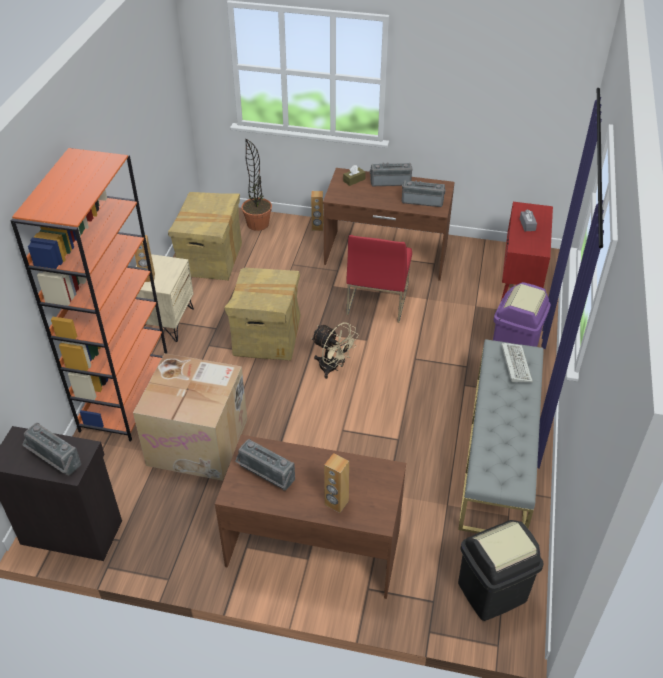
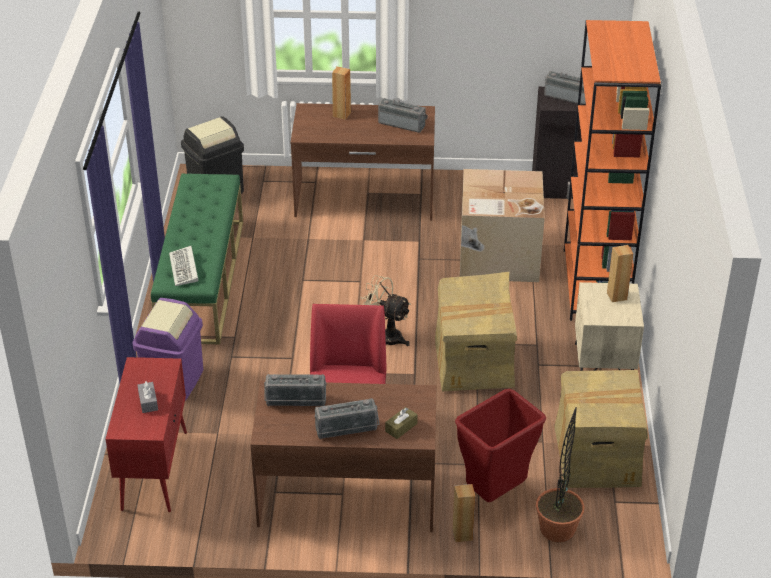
camera: 170 degrees right, 5 degrees down
grey bench [458,339,544,533] -> green bench [151,174,243,344]
none -> red trash can [455,389,546,502]

